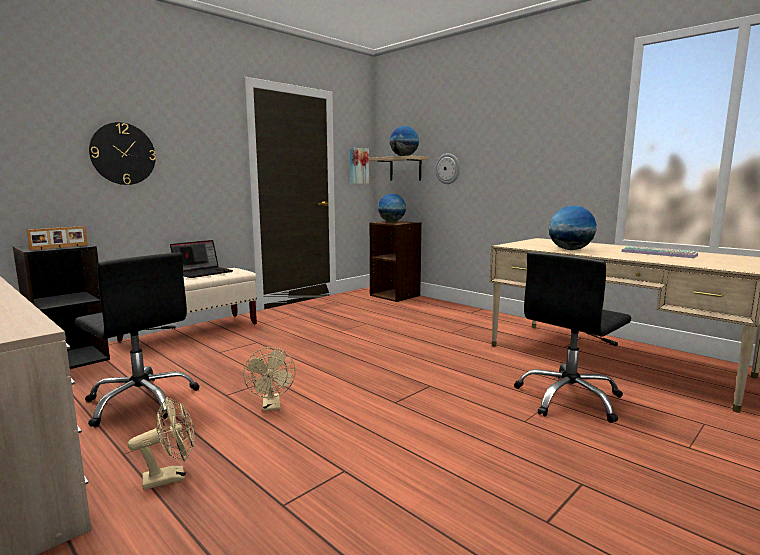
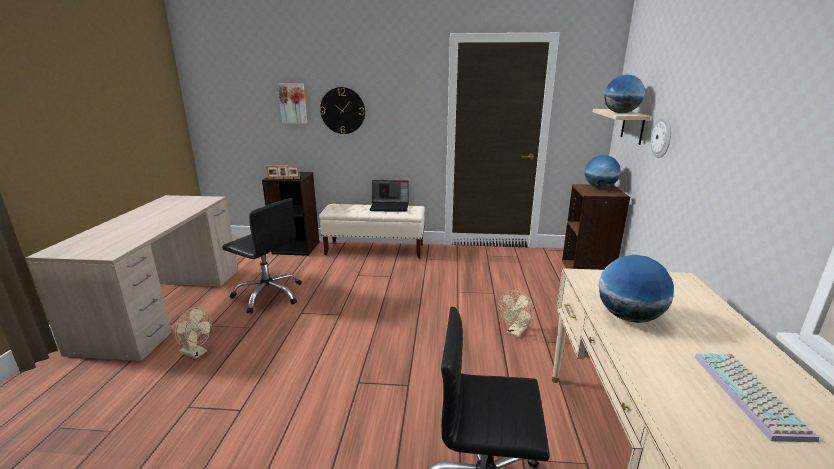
camera: 50 degrees right, 10 degrees up
black office chair [75,253,200,427] -> black office chair turned 60 degrees counterclockwise [222,198,302,314]
beige fan [243,347,296,411] -> beige fan moved to [498,290,534,337]
picture [350,148,369,184] -> picture moved to [278,84,307,123]

